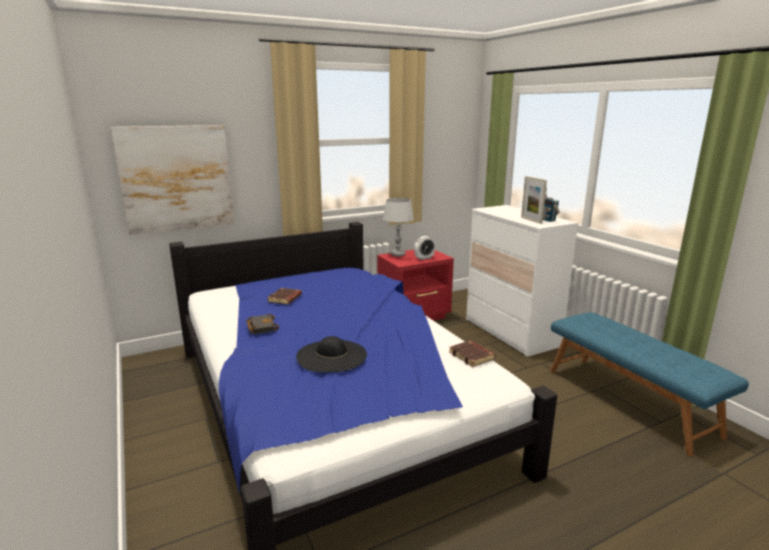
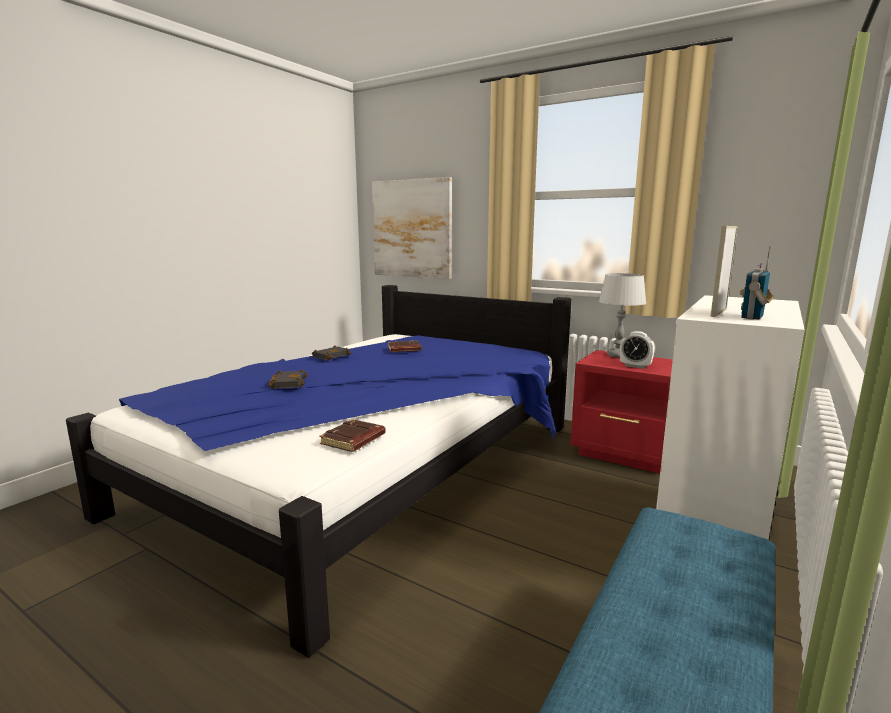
camera: 60 degrees right, 5 degrees down
black hat [296,336,367,373] -> black book [268,370,308,389]

